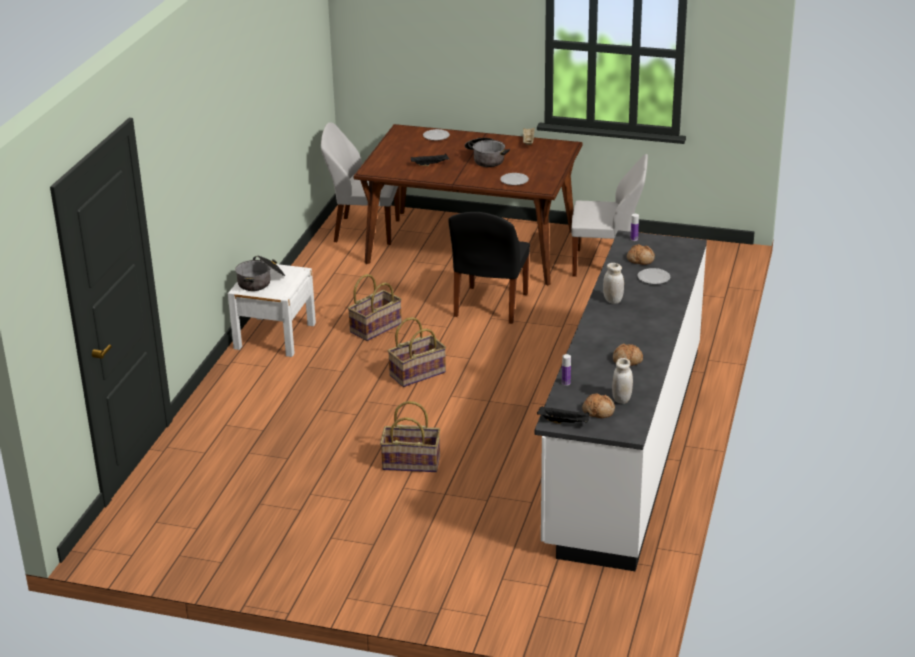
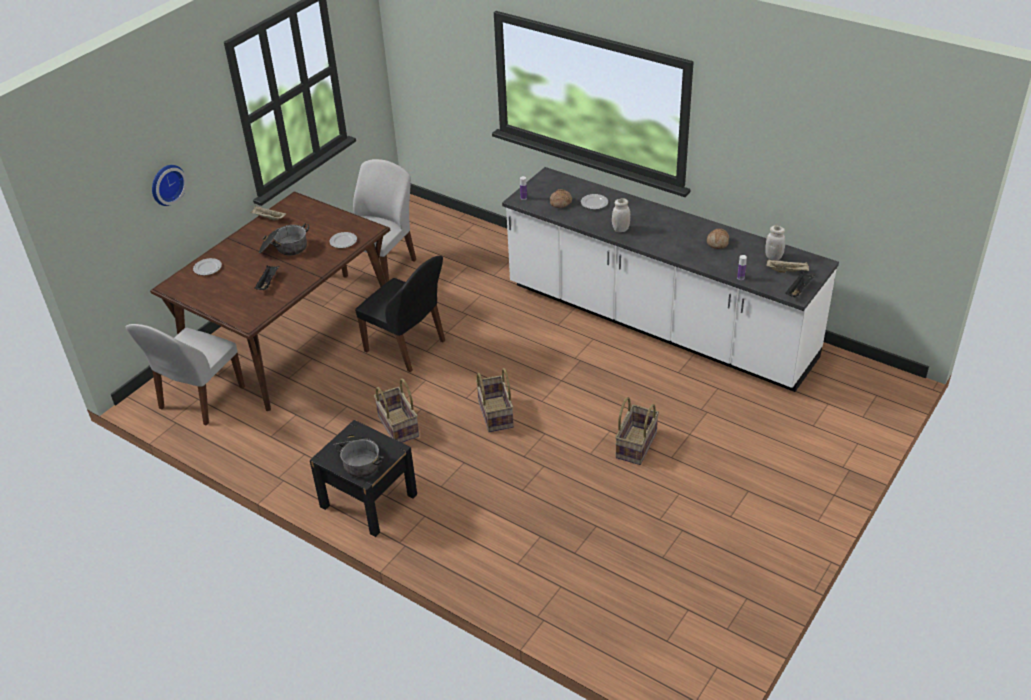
camera: 70 degrees left, 10 degrees up
white nightstand [228,264,316,357] -> black nightstand [310,420,417,537]
bread [582,393,615,418] -> beige tray [766,260,809,273]
none -> wall clock [152,165,187,206]

